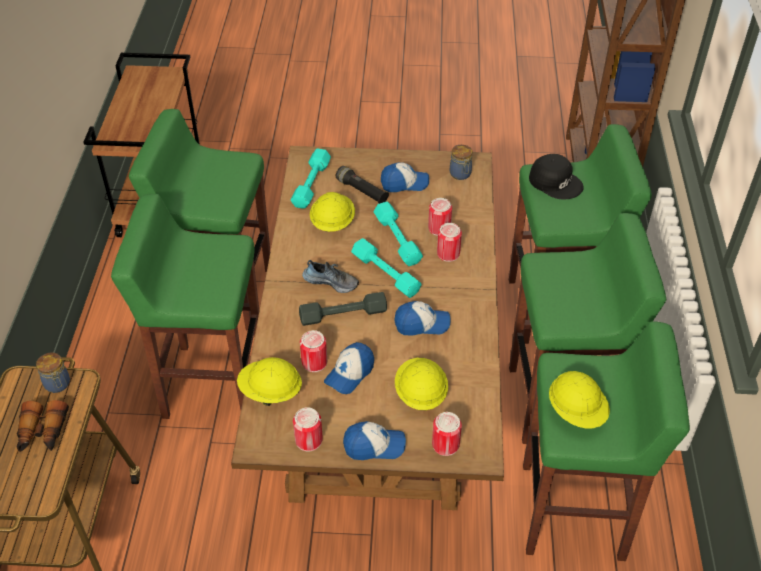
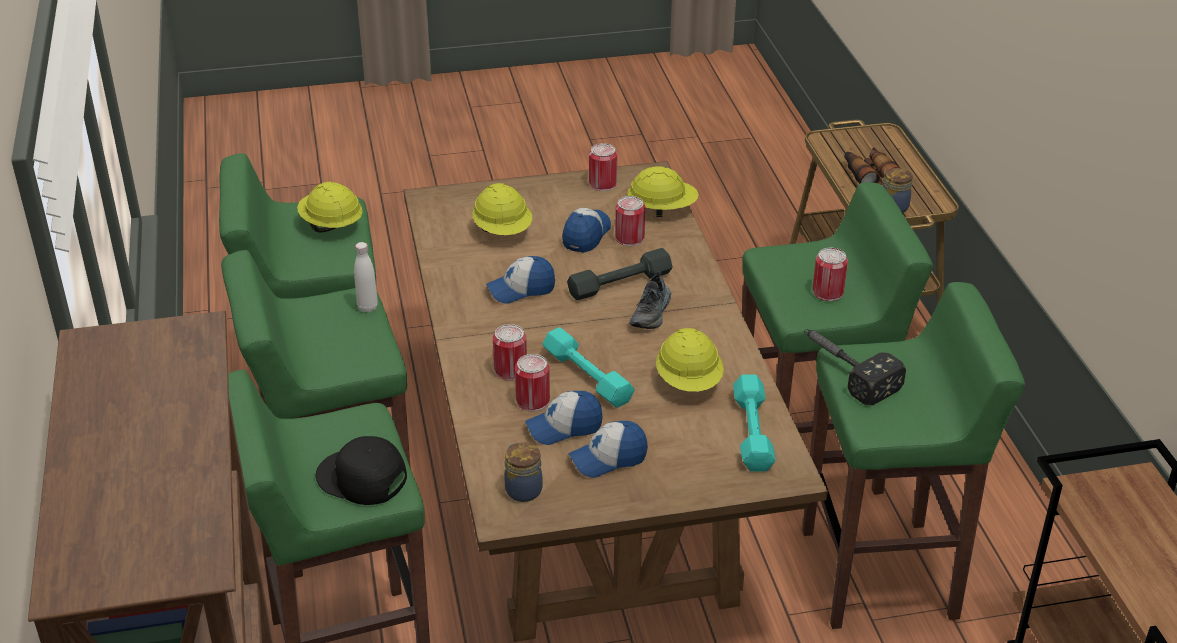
camera: 165 degrees right, 10 degrees down
shoe [302,260,359,293] -> shoe turned 75 degrees counterclockwise [629,271,671,329]
black flashlight [336,166,389,204] -> none
cap [343,421,406,460] -> cap moved to [525,391,603,445]
turquoise dumbbell [351,238,422,298] -> none
can [432,412,462,456] -> can moved to [813,248,848,301]
none -> white bottle [354,242,378,313]
none -> hammer [804,329,906,405]

